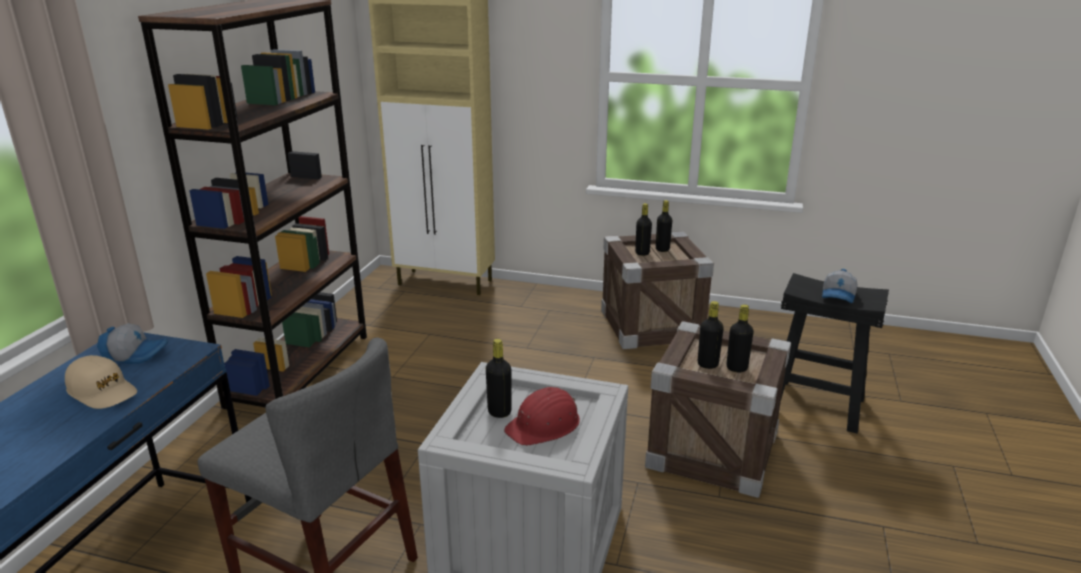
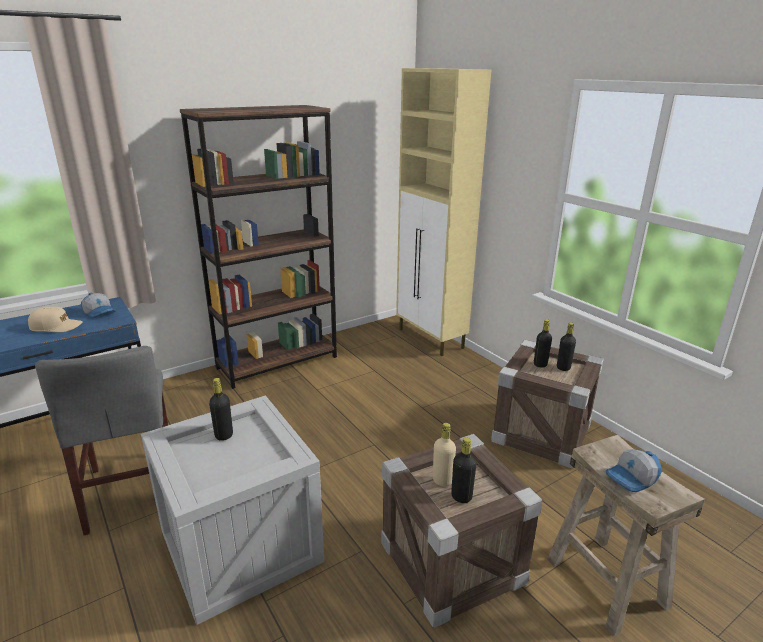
camera: 40 degrees right, 0 degrees up
beige cap [65,355,137,409] -> beige cap turned 75 degrees counterclockwise [28,307,83,333]
red hard hat [504,387,580,446] -> none
black bottle [698,301,724,369] -> beige bottle [433,423,456,486]
black stool [781,273,889,434] -> beige stool [547,435,705,636]

